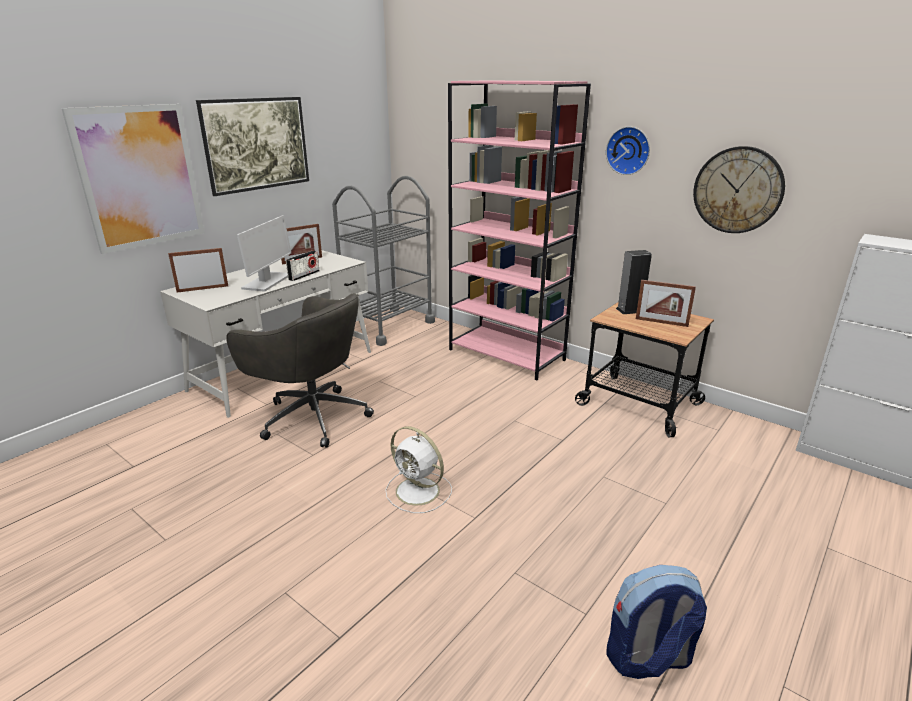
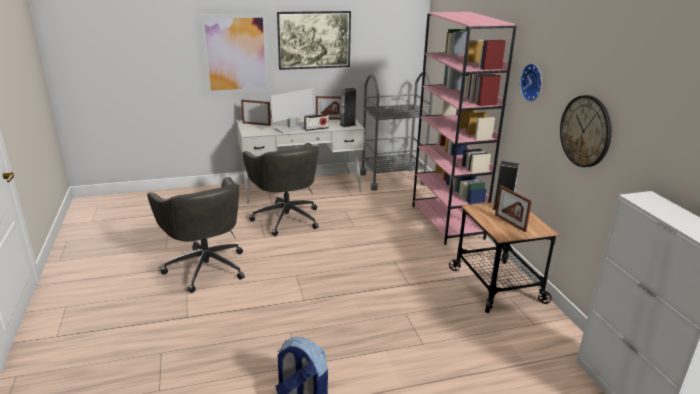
camera: 35 degrees right, 0 degrees up
white fan [385,426,452,513] -> none
none -> grey office chair [147,177,245,293]
none -> speaker [340,88,356,127]

